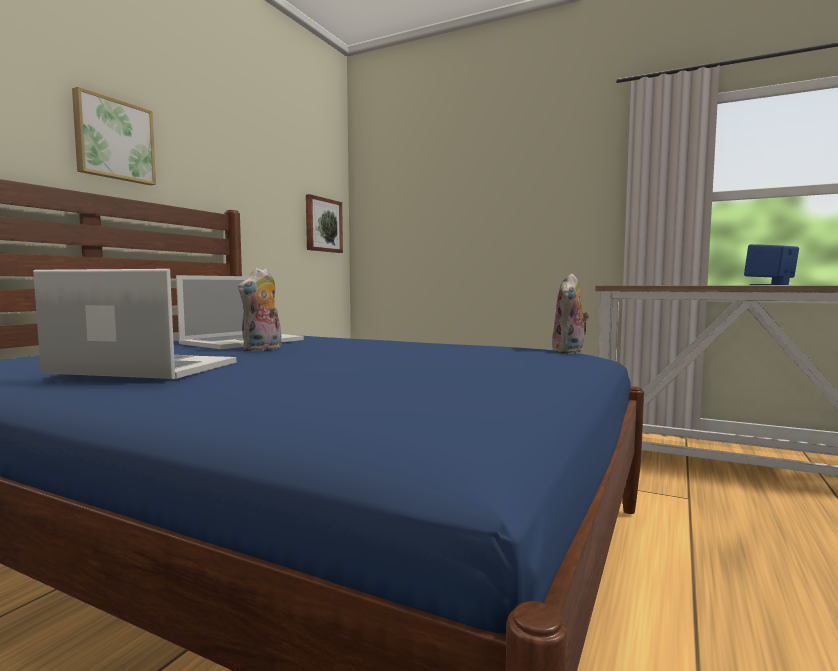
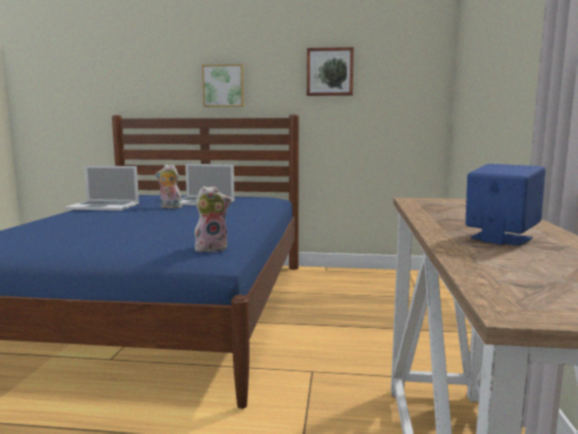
camera: 70 degrees right, 5 degrees up
laptop [33,269,236,379] -> laptop turned 105 degrees clockwise [65,166,139,211]
picture [306,194,343,253] -> picture moved to [307,47,354,96]
plush toy [552,274,590,354] -> plush toy turned 150 degrees clockwise [195,186,231,252]

